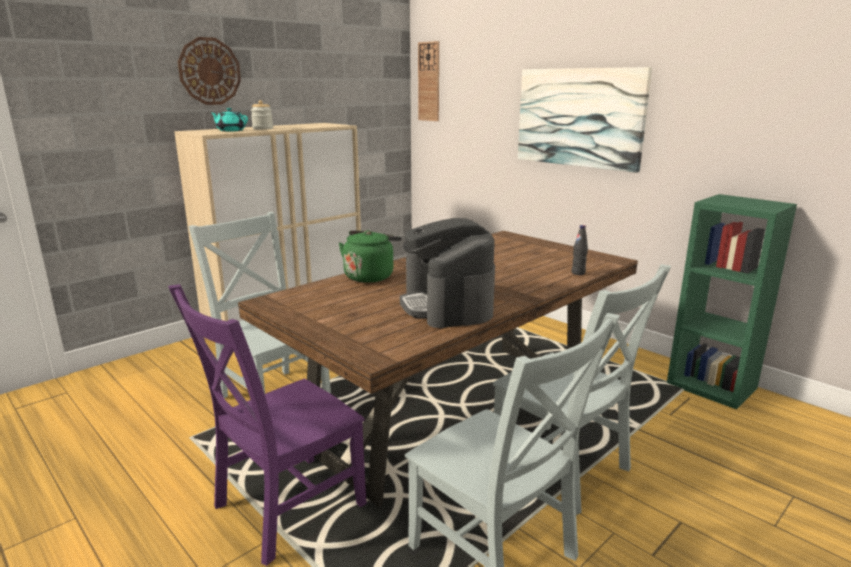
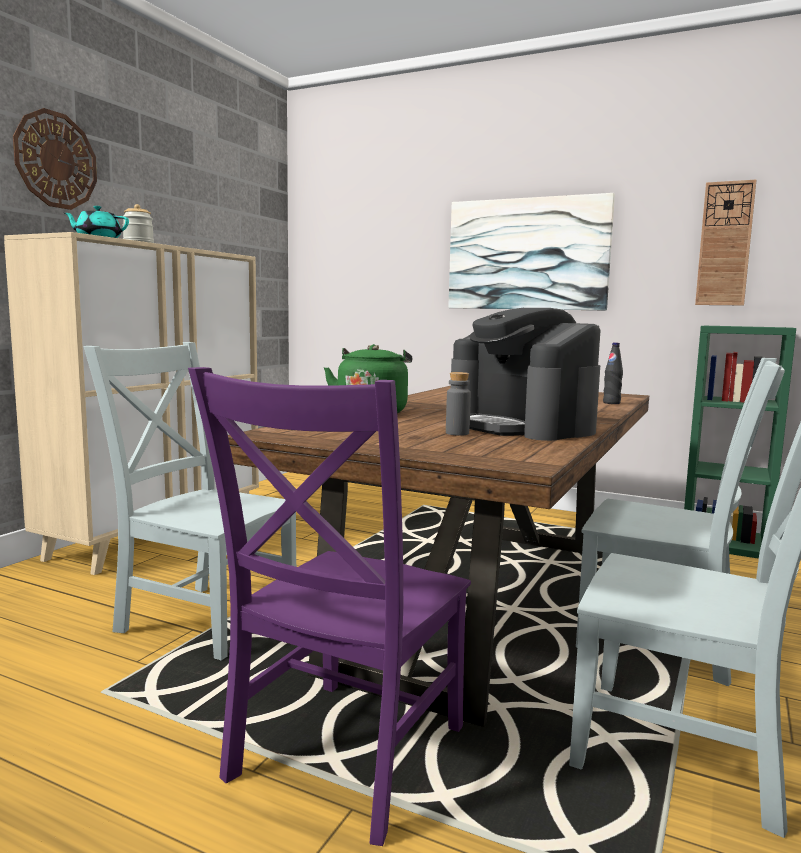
camera: 20 degrees left, 10 degrees down
wall clock [418,41,439,121] -> wall clock moved to [695,180,757,306]
none -> grey bottle [446,372,471,436]

